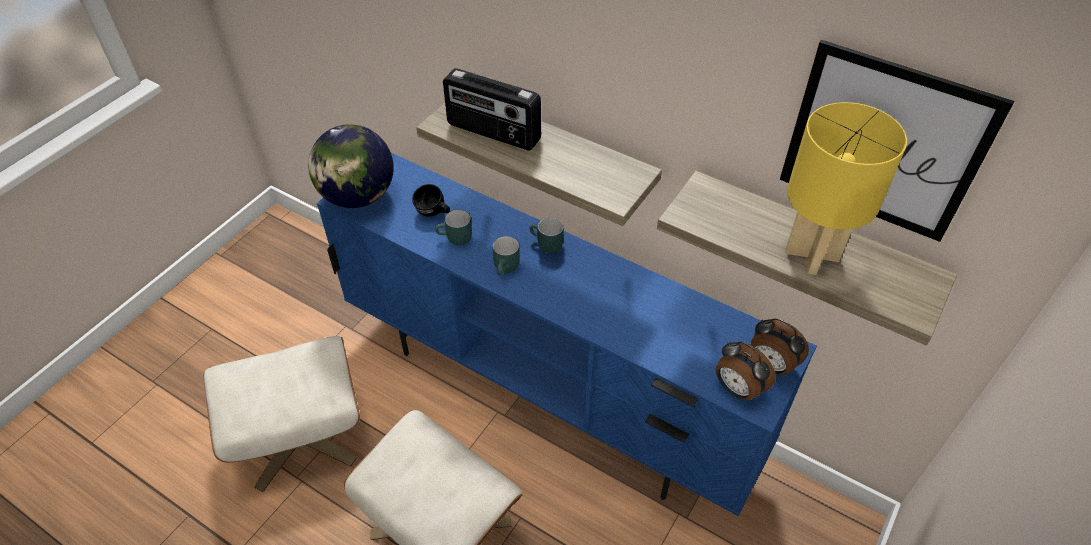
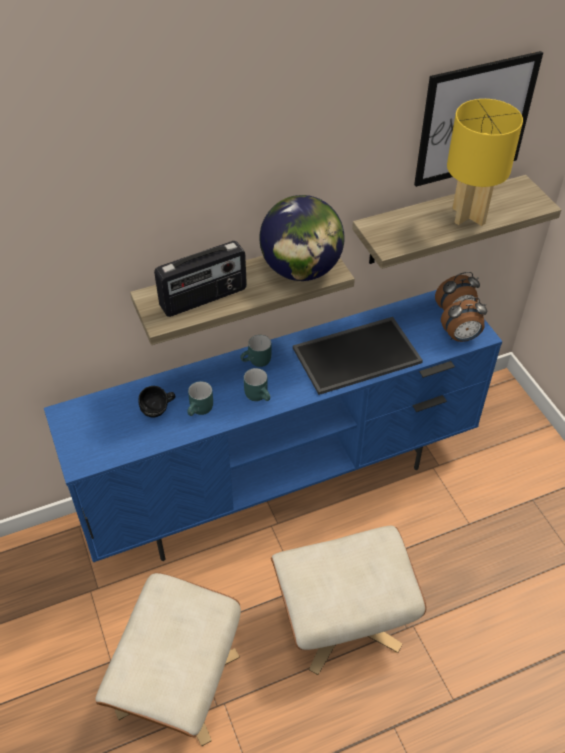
camera: 55 degrees left, 0 degrees up
globe [308,124,394,208] -> globe moved to [259,195,345,281]
none -> tray [293,317,423,395]

